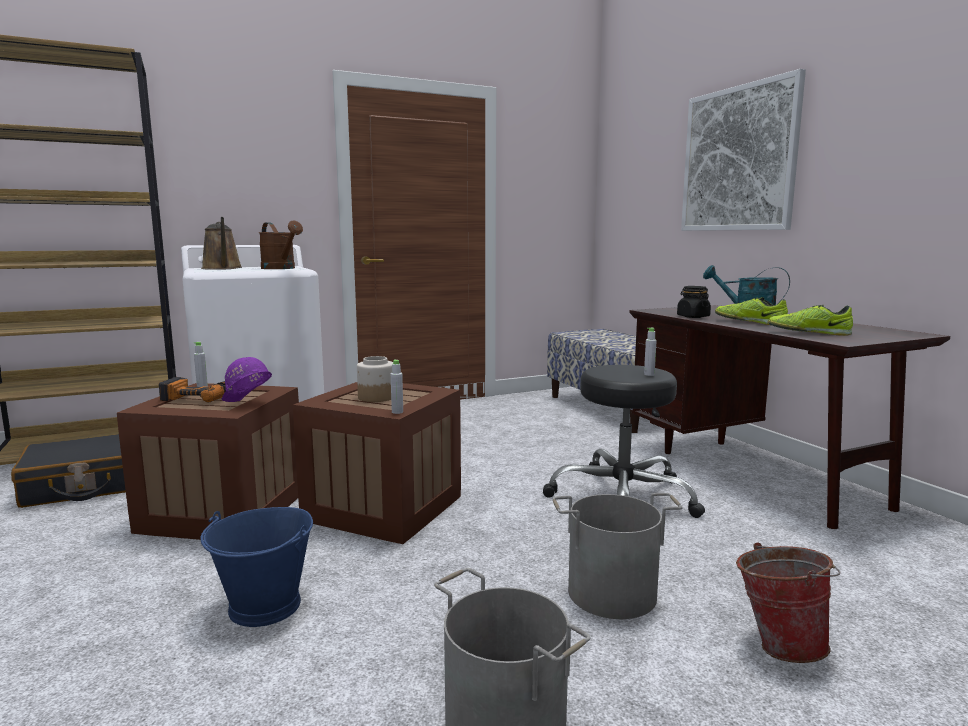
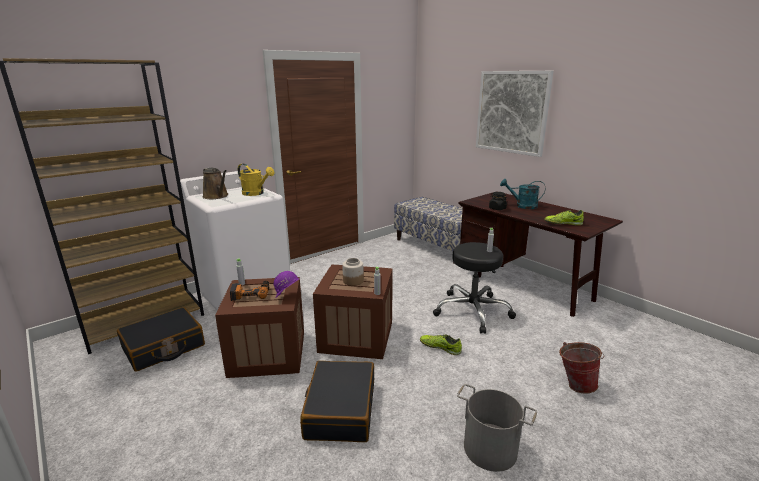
camera: 15 degrees left, 10 degrees up
blue bucket [200,507,313,627] -> black suitcase [300,361,374,442]
brown watering can [259,220,303,269] -> yellow watering can [238,164,275,196]
grey bucket [552,493,683,619] -> none
shoe [715,297,788,325] -> shoe moved to [420,334,462,355]

